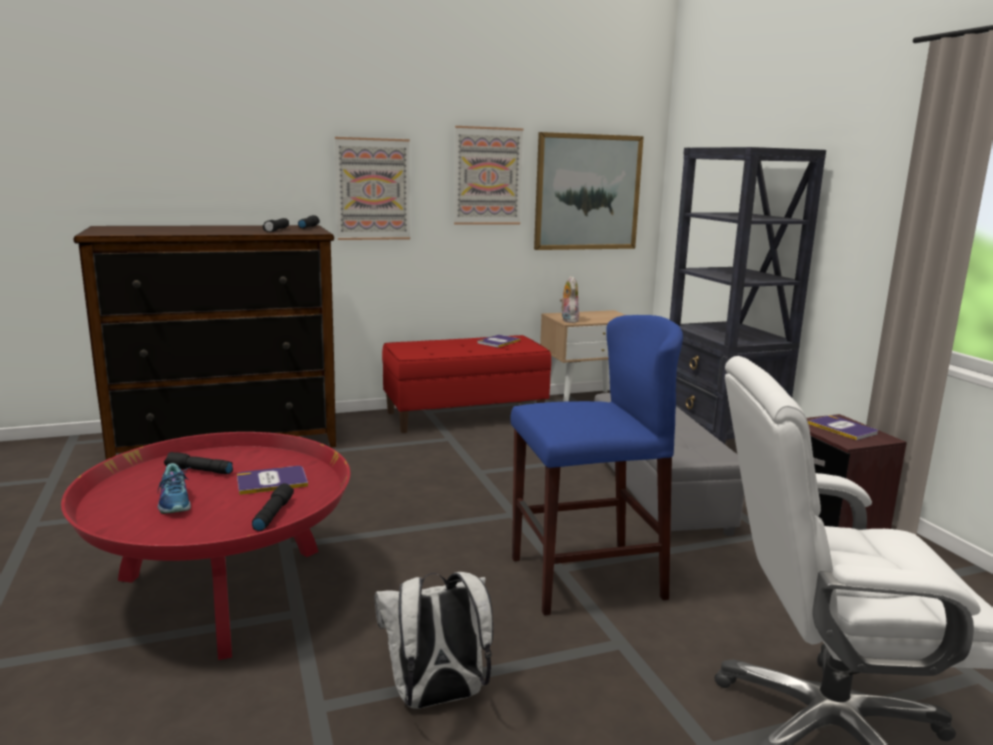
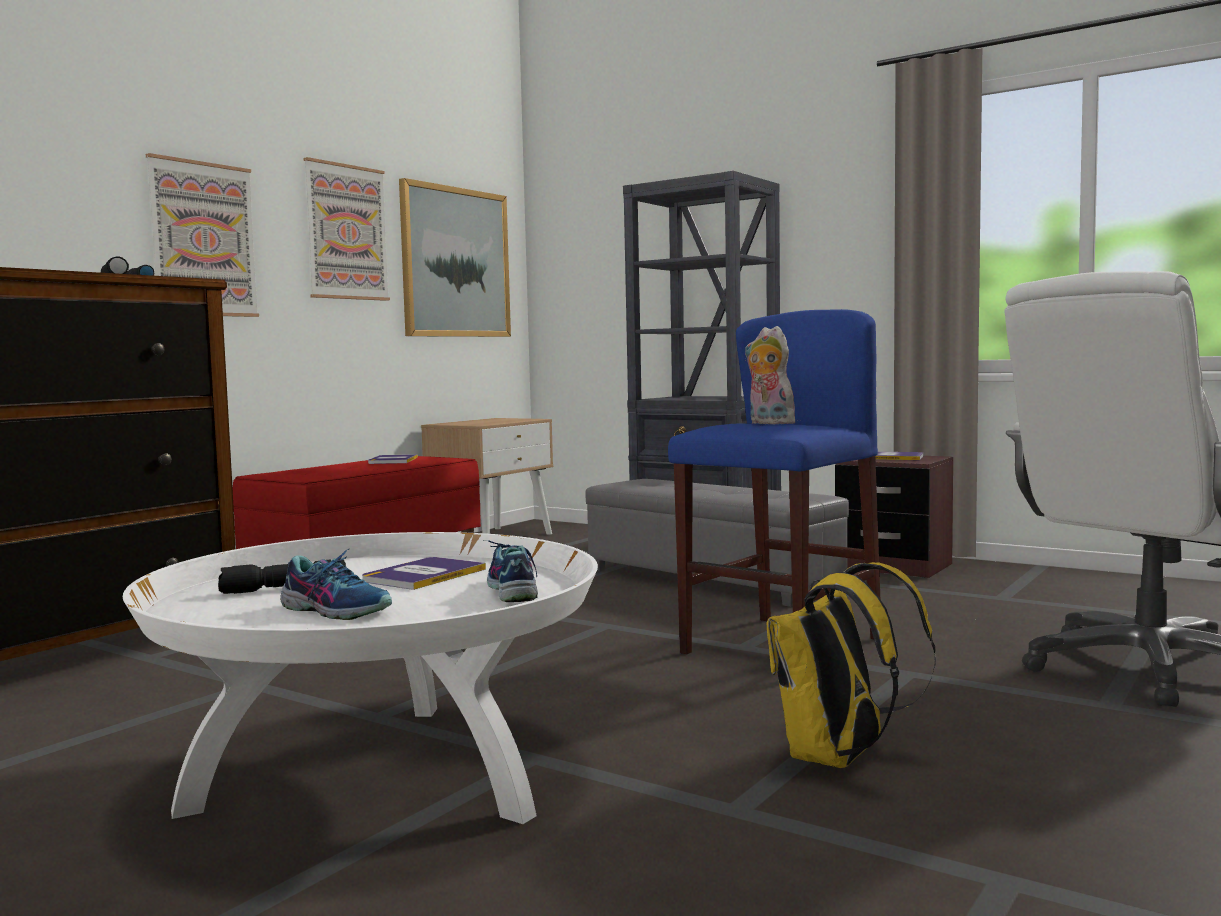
camera: 35 degrees left, 10 degrees down
red coffee table [61,432,350,660] -> white coffee table [123,532,598,824]
black flashlight [252,483,294,531] -> shoe [483,540,538,602]
white backpack [374,572,493,709] -> yellow backpack [766,562,936,768]
plush toy [560,276,579,323] -> plush toy moved to [745,326,795,424]

